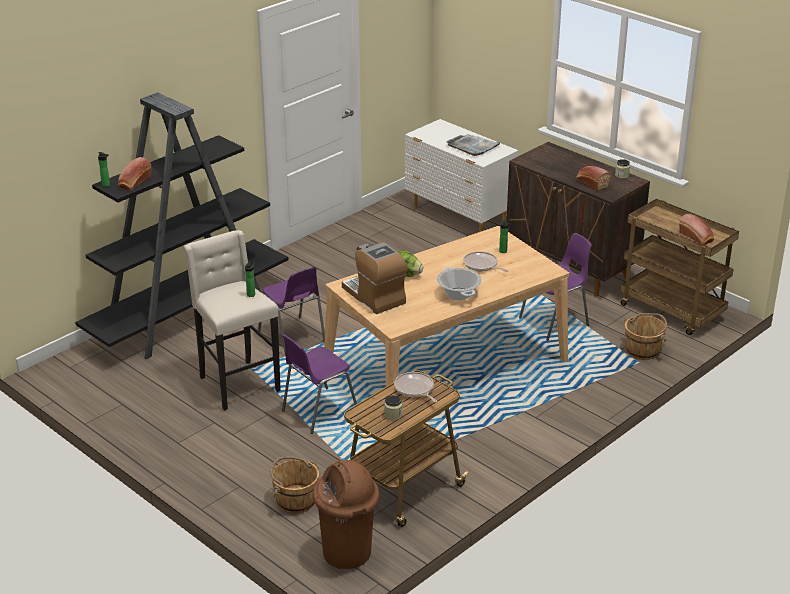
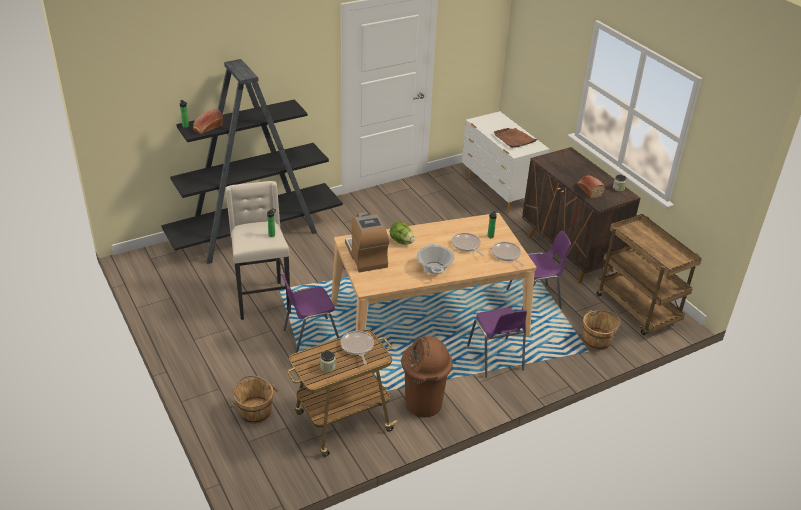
camera: 15 degrees right, 5 degrees up
purple chair [258,267,325,356] -> purple chair moved to [467,308,527,378]
brown trash can [313,460,379,569] -> brown trash can moved to [401,336,452,417]
grey tray [446,134,501,156] -> brown tray [494,128,538,148]
bread [679,214,714,245] -> none
none -> frying pan [492,242,524,266]

